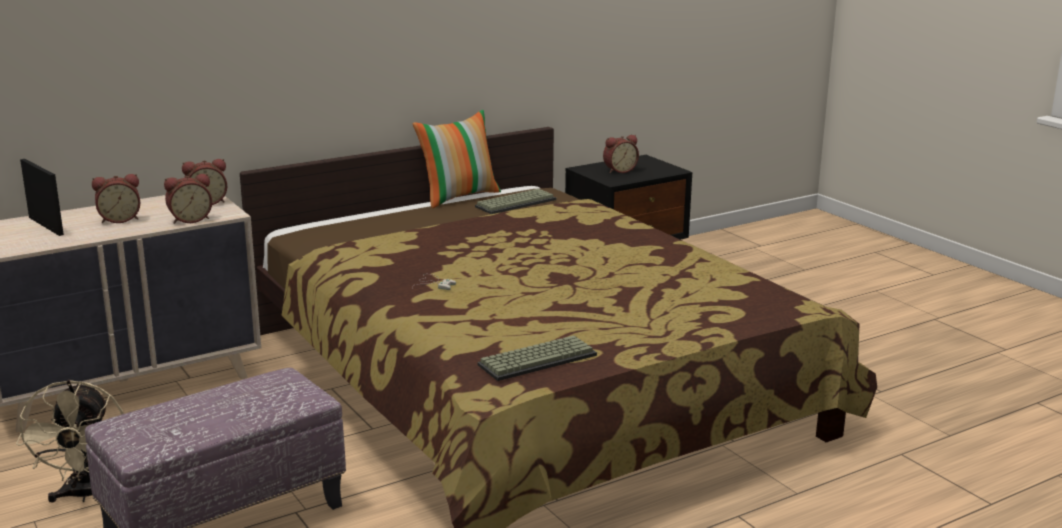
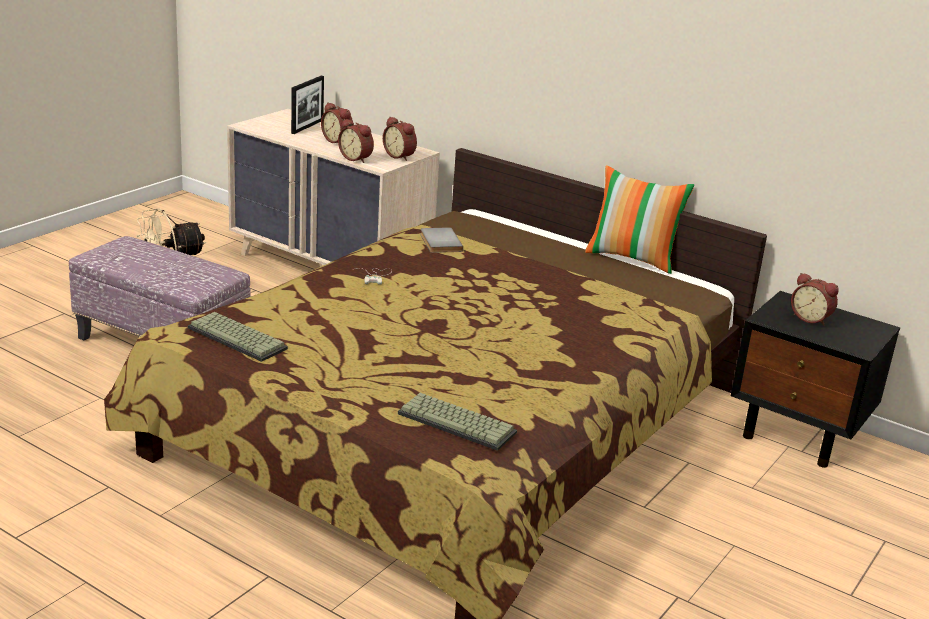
camera: 65 degrees right, 5 degrees up
keyboard [475,189,556,214] -> keyboard moved to [398,393,517,451]
none -> grey book [420,227,463,253]

